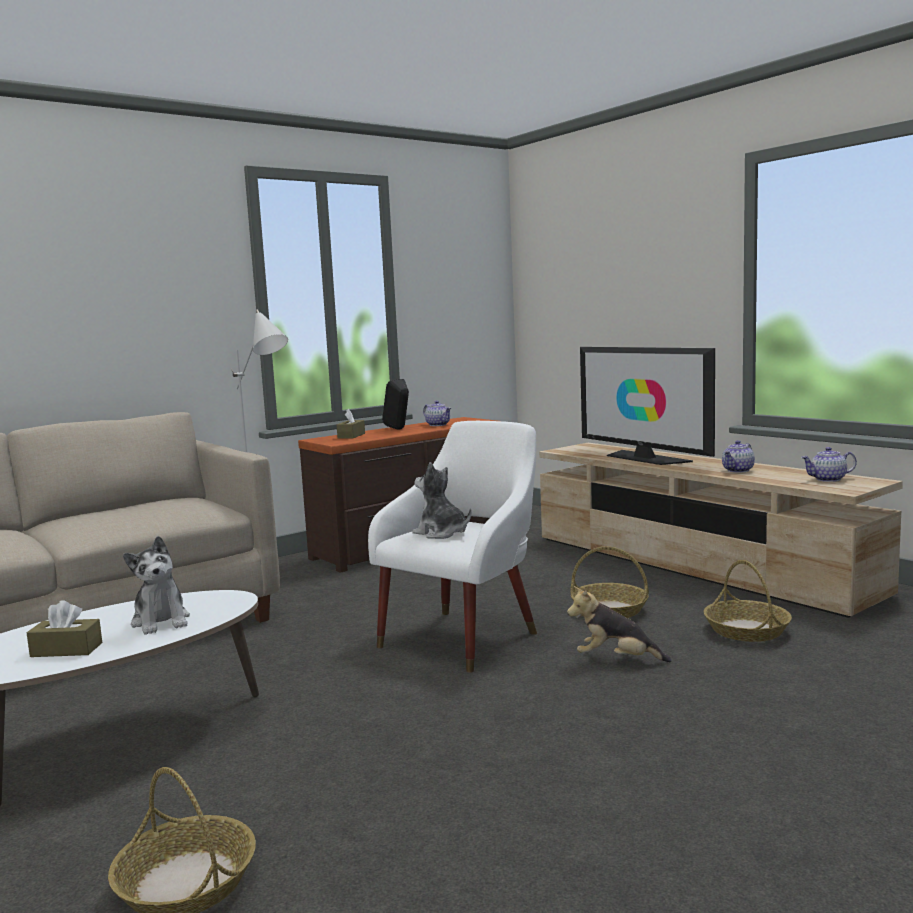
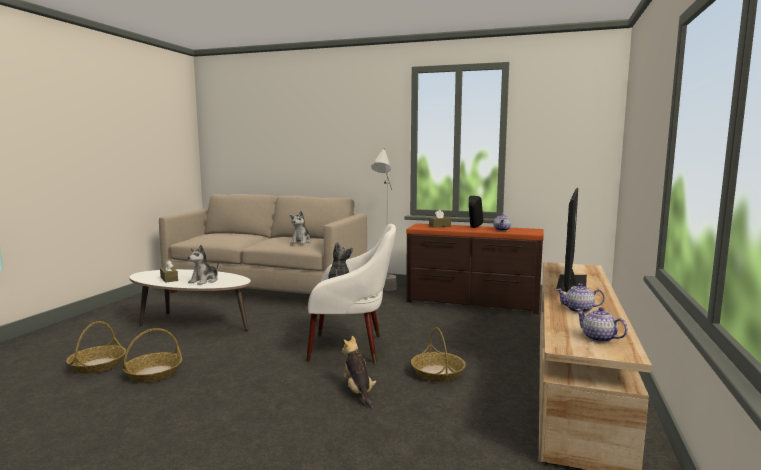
camera: 55 degrees right, 0 degrees up
basket [704,560,792,642] -> basket moved to [122,328,182,383]
none -> plush toy [289,211,311,244]

